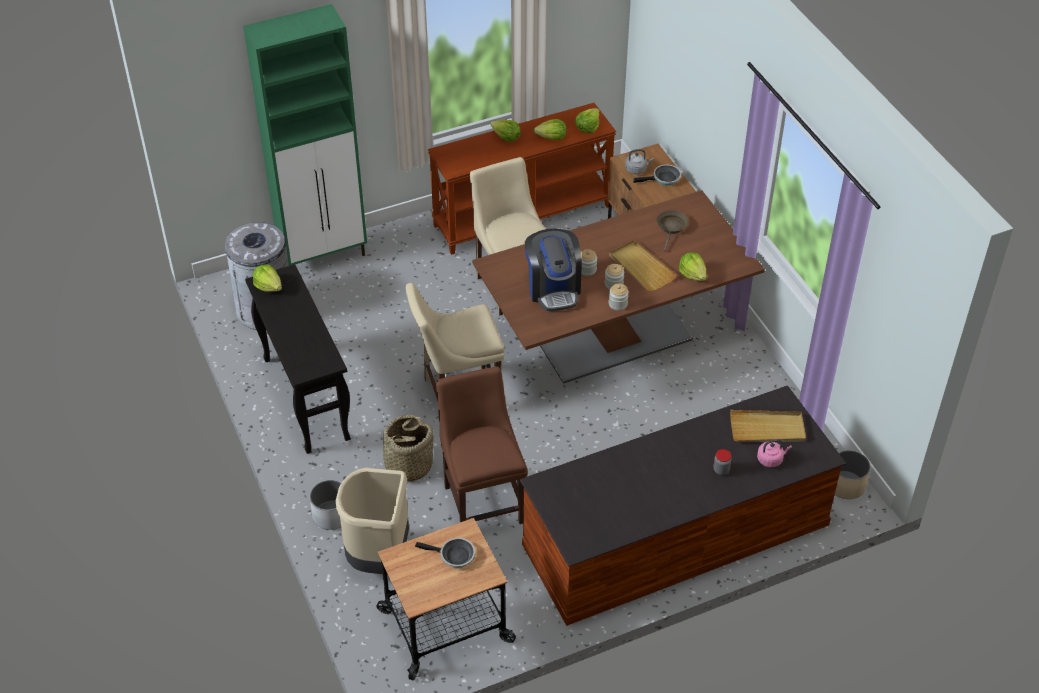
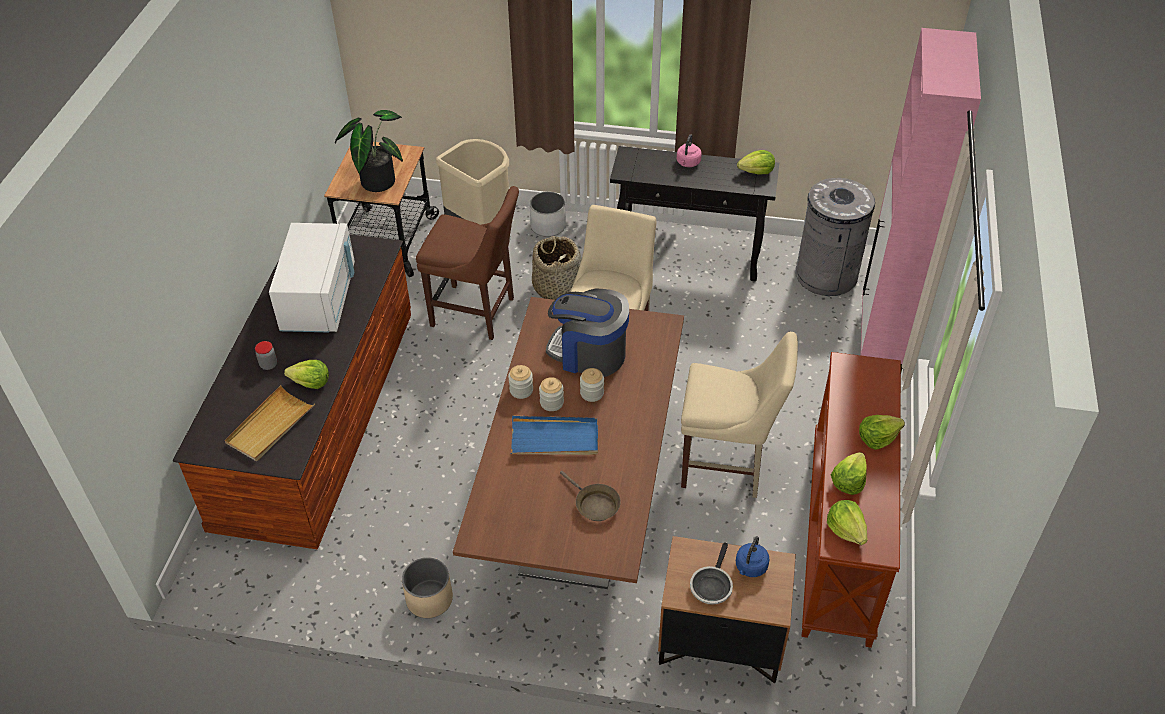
camera: 125 degrees right, 0 degrees up
green cabinet [243,4,367,266] -> pink cabinet [861,28,981,371]
frying pan [415,538,475,568] -> potted plant [335,110,403,192]
beige tray [609,240,677,292] -> blue tray [511,416,598,455]
grey kettle [625,149,654,174] -> blue kettle [736,536,770,577]
lettuce [679,252,706,281] -> lettuce moved to [284,360,329,389]
pink kettle [757,439,792,467] -> pink kettle moved to [677,134,702,167]
beige planter [835,450,871,499] -> beige planter moved to [402,557,453,618]
none -> white microwave [269,223,355,332]

